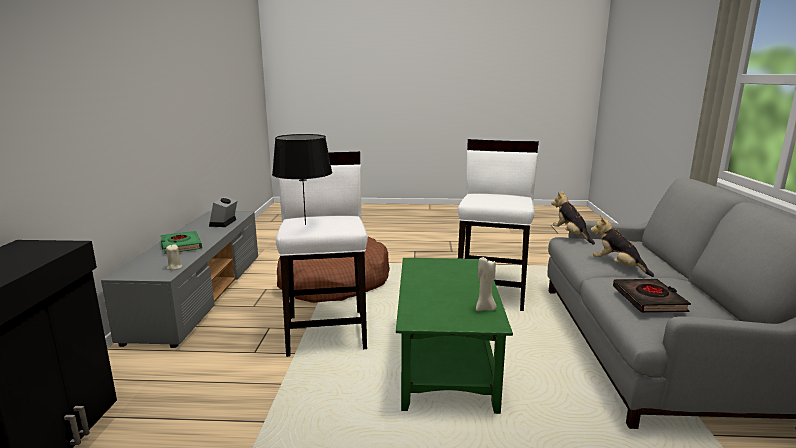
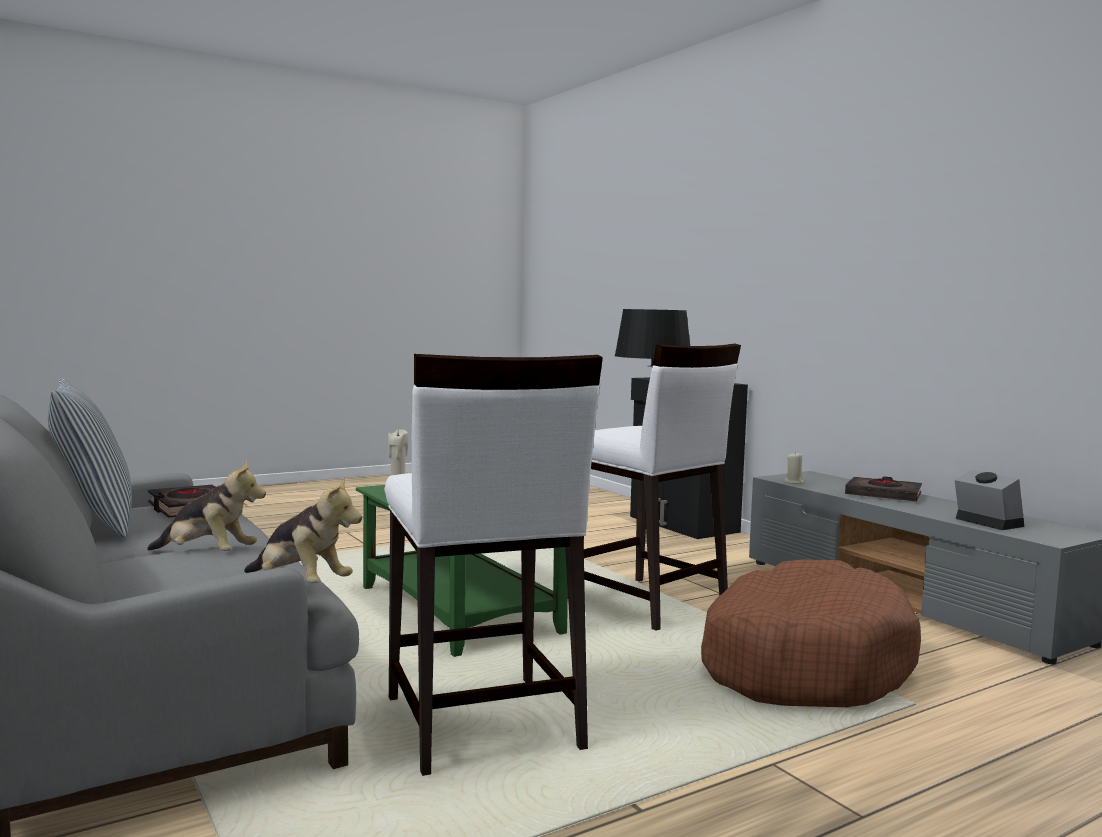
camera: 145 degrees right, 10 degrees down
green book [161,231,202,254] -> black book [845,476,922,501]
none -> pillow [48,378,132,537]

